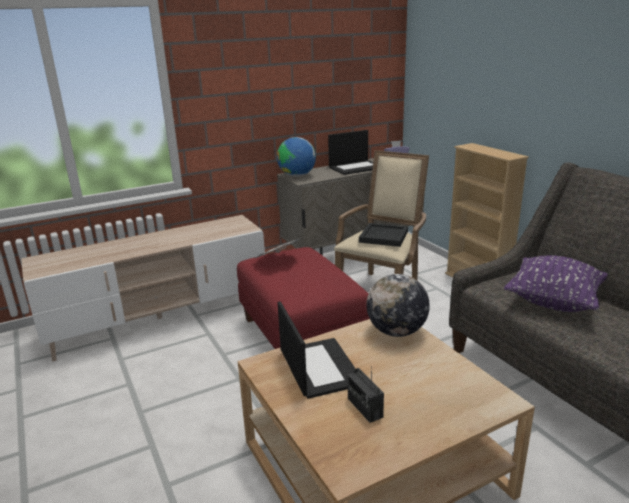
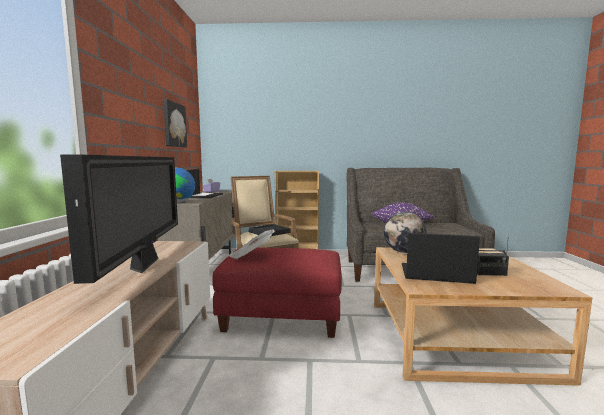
camera: 60 degrees left, 15 degrees down
none -> television [60,155,178,284]
none -> picture [163,99,187,148]

